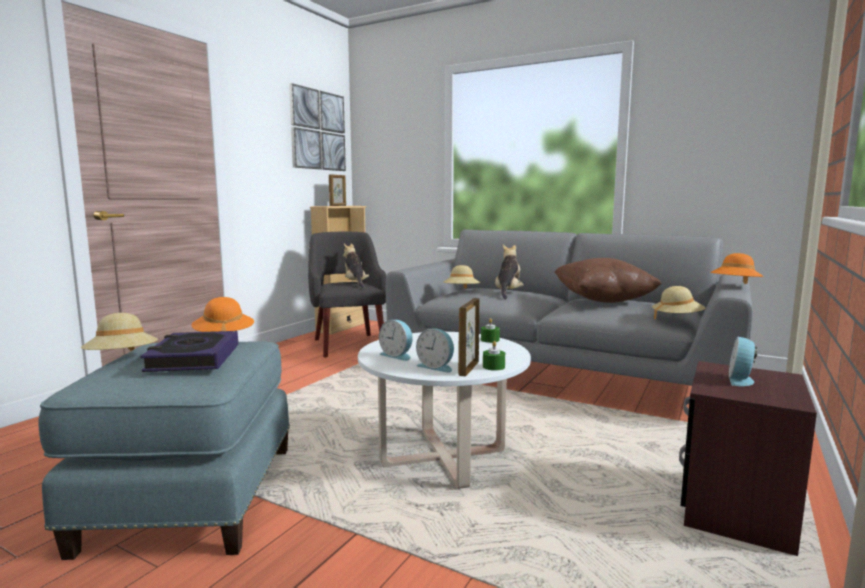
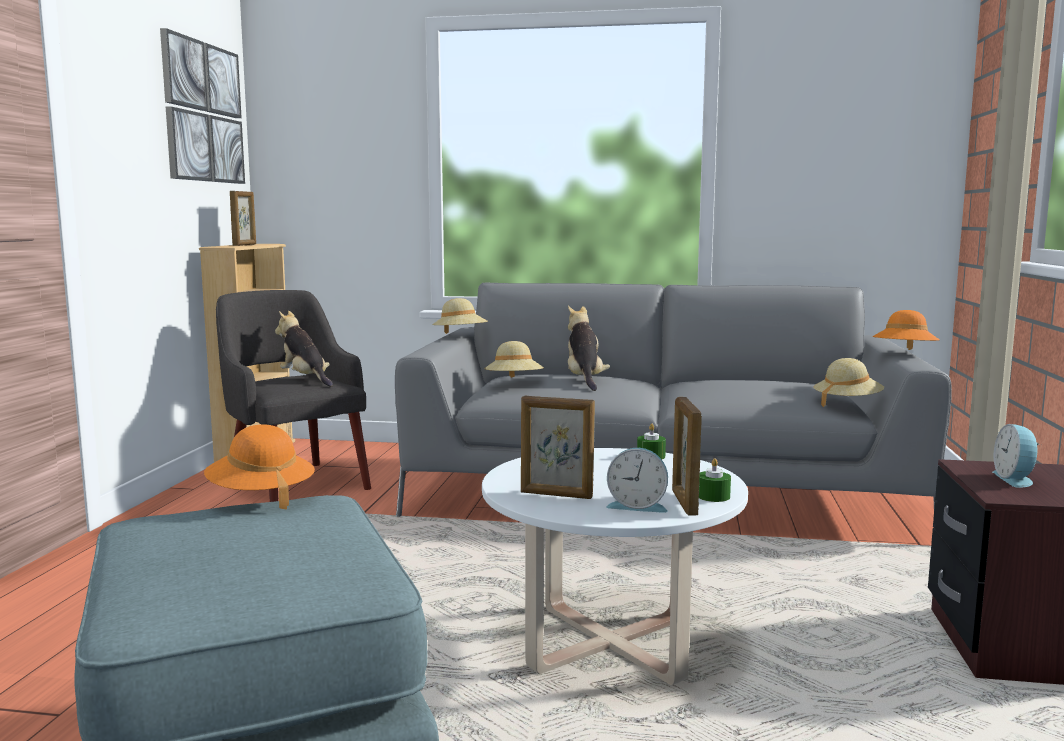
camera: 20 degrees left, 0 degrees up
beige hat [81,313,158,351] -> beige hat moved to [432,298,488,334]
book [140,331,238,372] -> none
alarm clock [379,320,413,361] -> picture frame [521,396,595,499]
brown pillow [554,258,662,303] -> none

